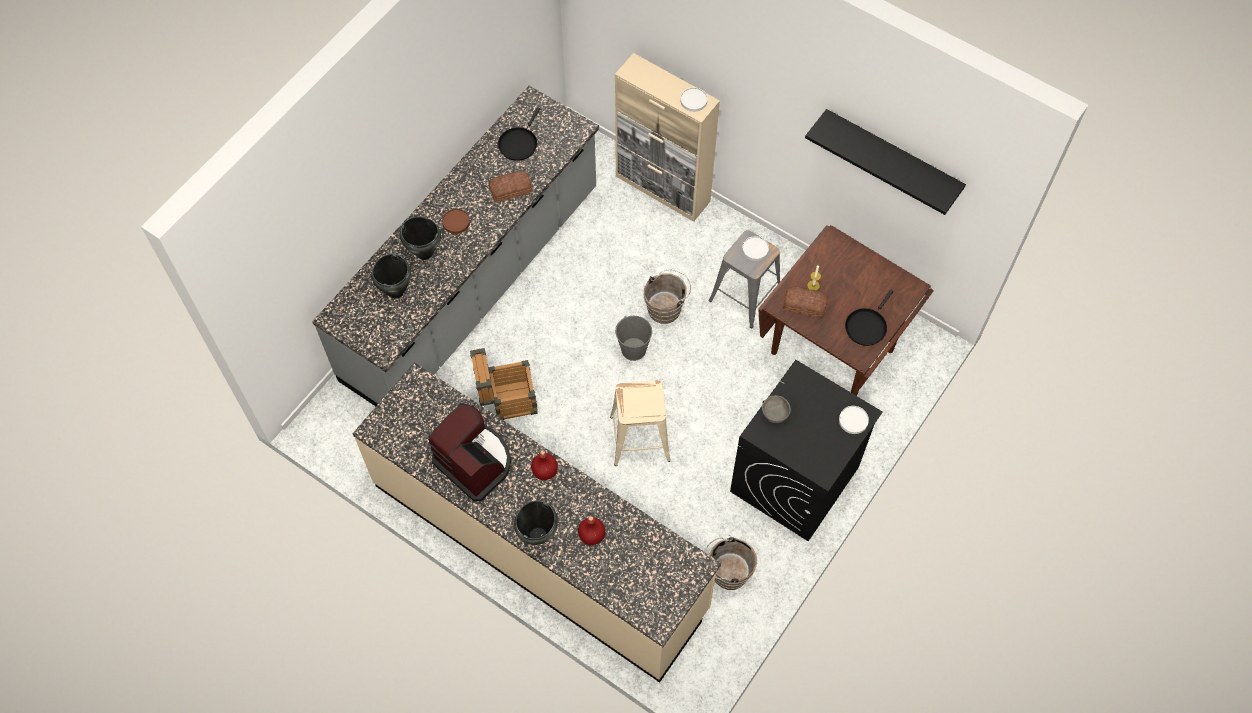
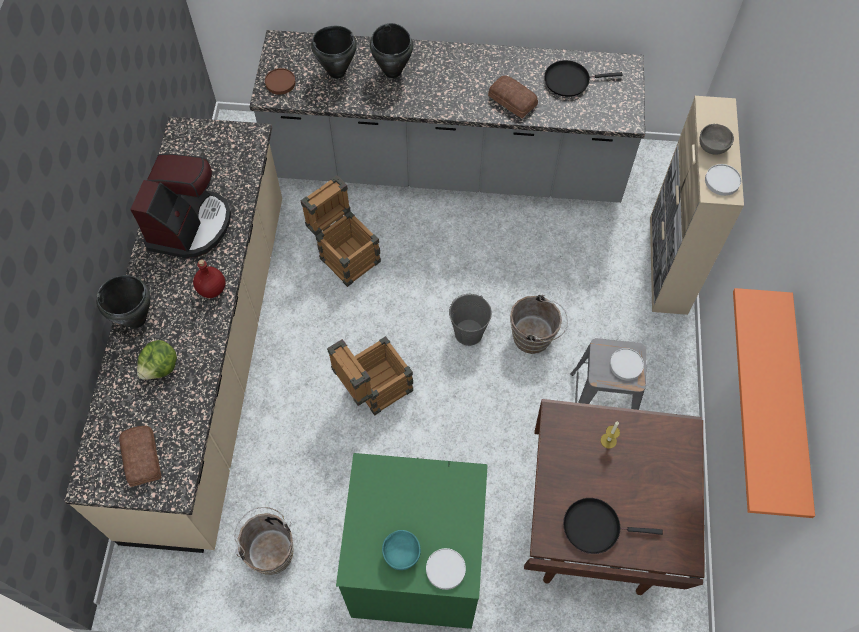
camera: 60 degrees right, 0 degrees up
brown plate [442,209,470,234] -> brown plate moved to [265,68,296,95]
red bottle [578,516,606,545] -> lettuce [137,340,177,380]
beige stool [610,380,671,466] -> crate [327,336,413,416]
black washing machine [730,360,883,541] -> green washing machine [336,453,488,629]
grey bowl [762,395,791,423] -> grey bowl moved to [699,124,734,155]
bread [783,287,828,317] -> bread moved to [119,426,161,487]
black shelf [805,109,966,215] -> orange shelf [733,288,815,518]
none -> turquoise bowl [382,530,421,570]

